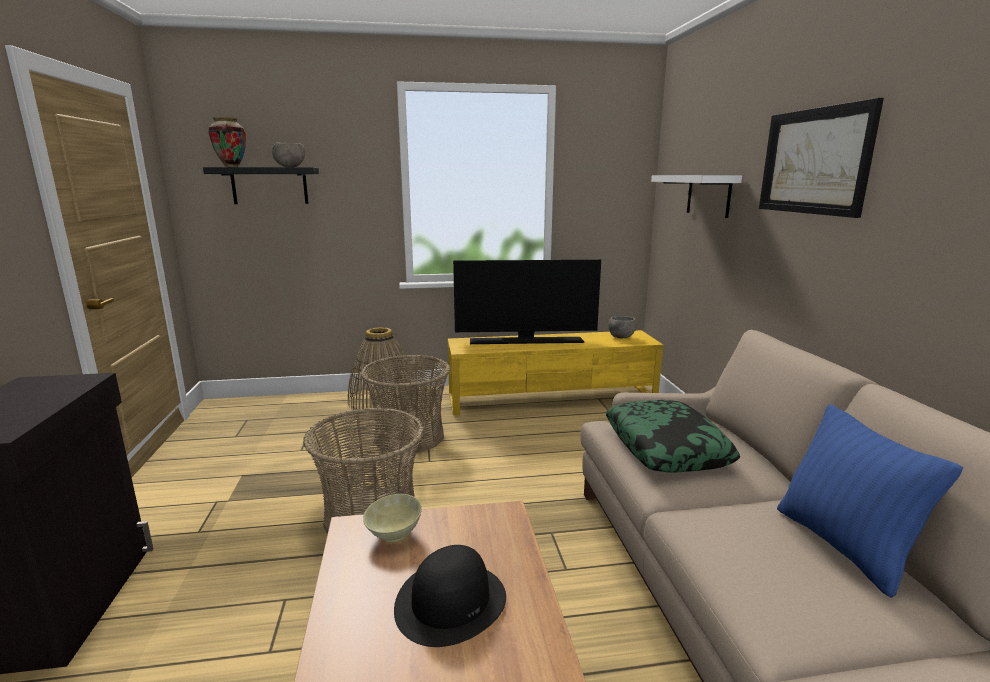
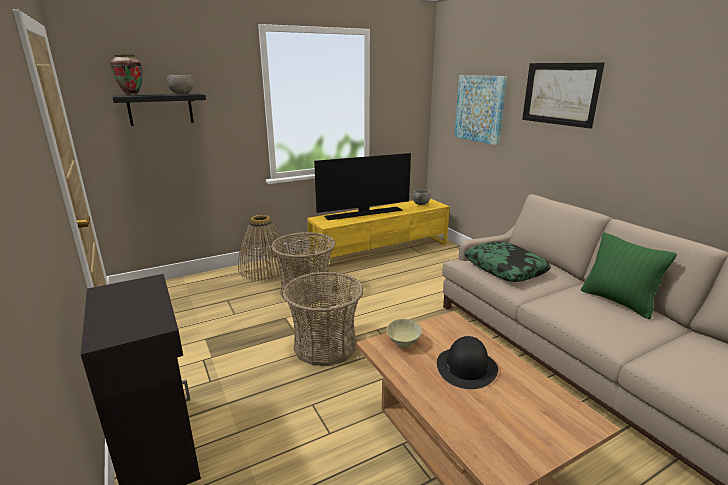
camera: 20 degrees left, 5 degrees up
white shelf [651,175,742,218] -> picture [455,75,507,145]
blue pillow [777,404,963,598] -> green pillow [581,232,677,319]

